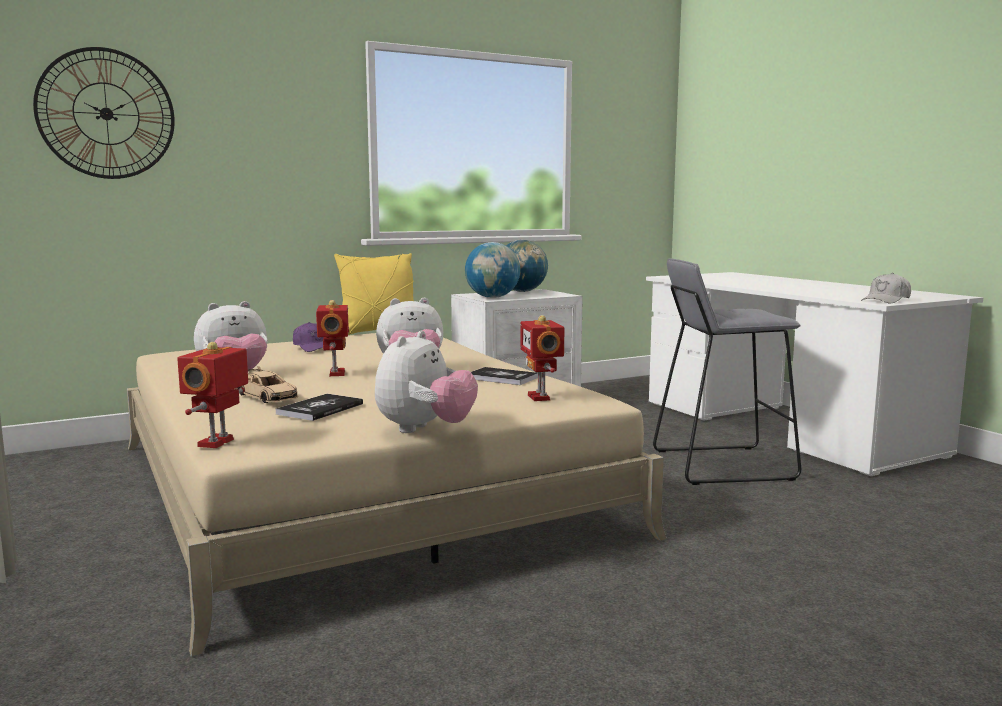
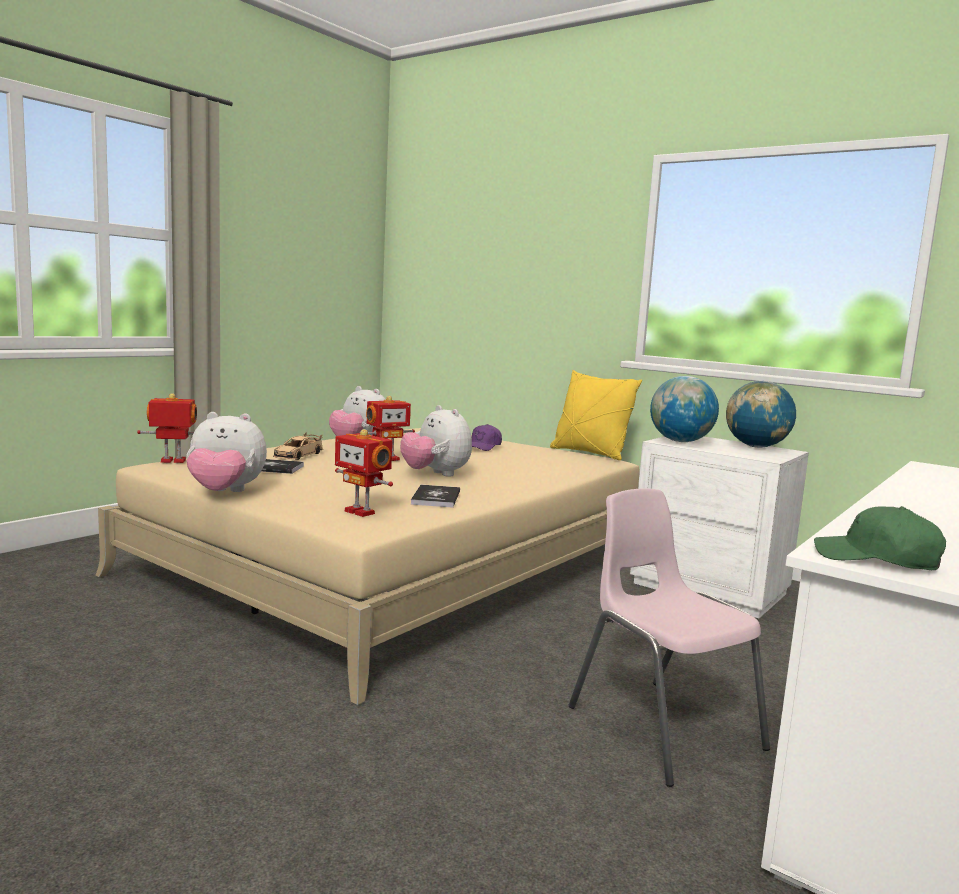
camera: 65 degrees right, 0 degrees up
wall clock [33,47,175,179] -> none
toy robot [520,315,564,401] -> toy robot turned 105 degrees counterclockwise [335,429,393,517]
grey stool [653,258,801,485] -> pink chair [569,488,770,787]
white cap [861,273,911,303] -> green cap [814,506,946,570]

